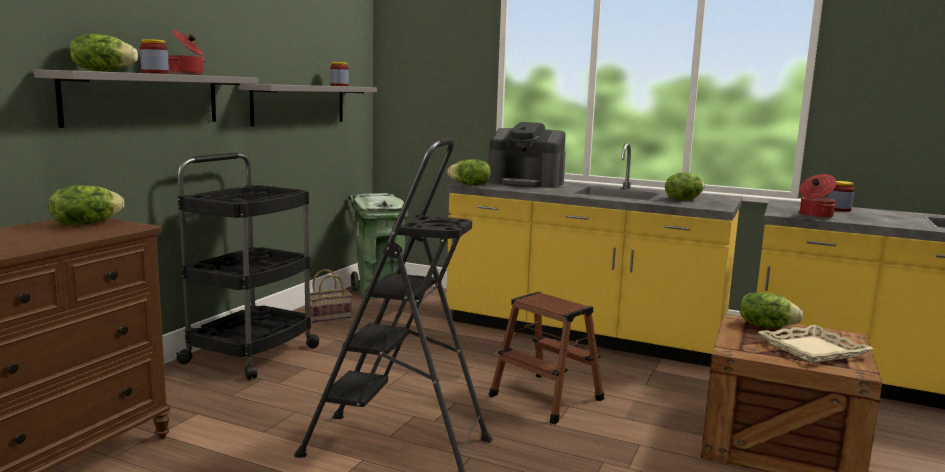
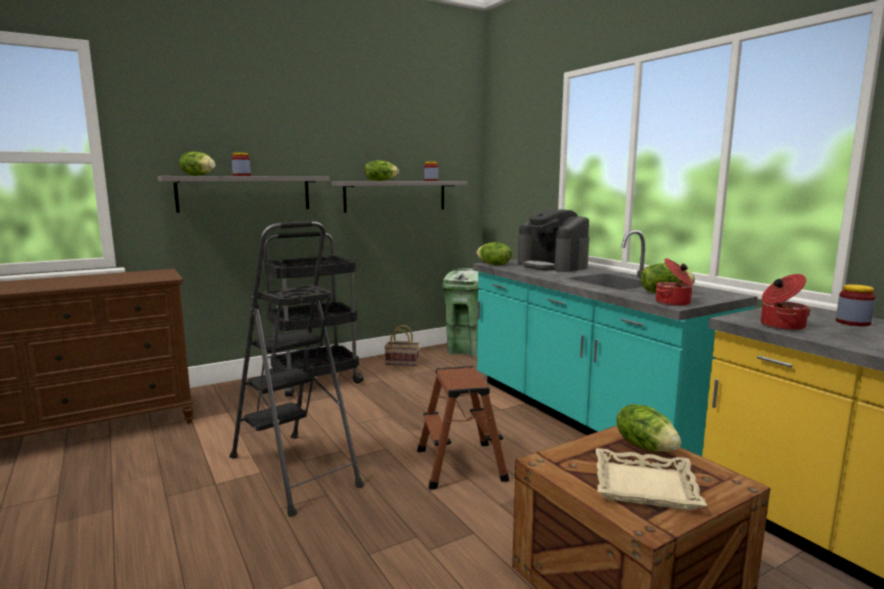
camera: 35 degrees right, 0 degrees up
lettuce [49,185,124,225] -> lettuce moved to [364,160,399,181]
cooking pot [168,30,205,75] -> cooking pot moved to [656,258,693,306]
yellow counter [445,143,742,367] -> turquoise counter [473,230,758,457]

